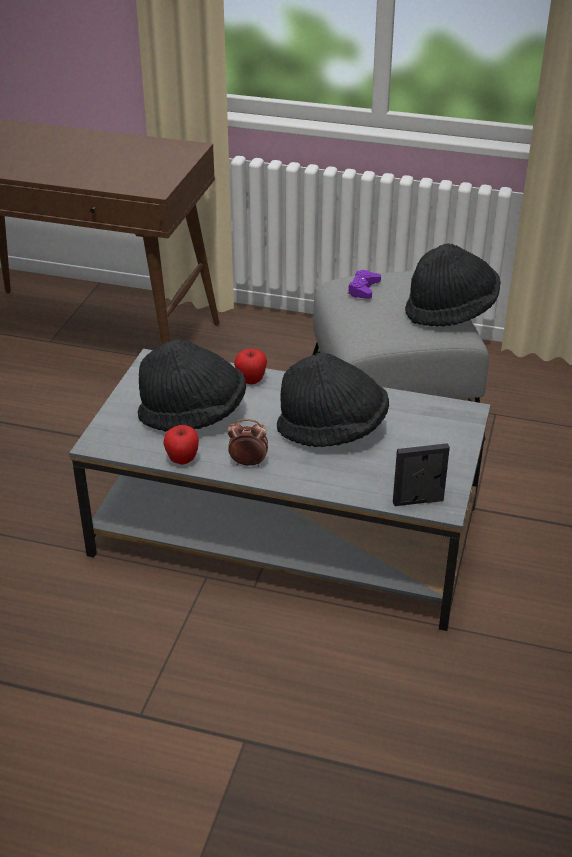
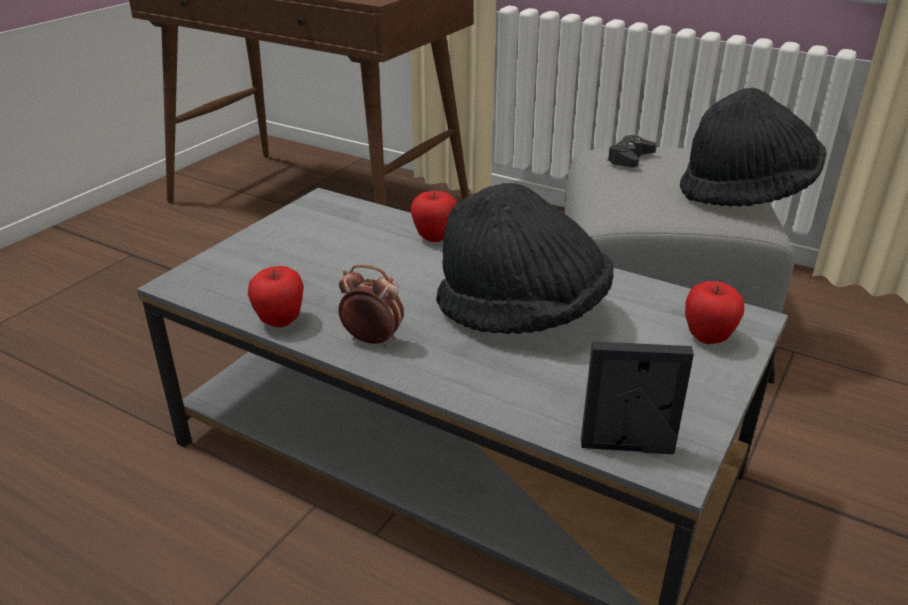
camera: 15 degrees right, 5 degrees down
black hat [138,339,246,432] -> none
purple game controller [348,270,381,299] -> black game controller [607,135,657,168]
none -> apple [685,281,744,344]

